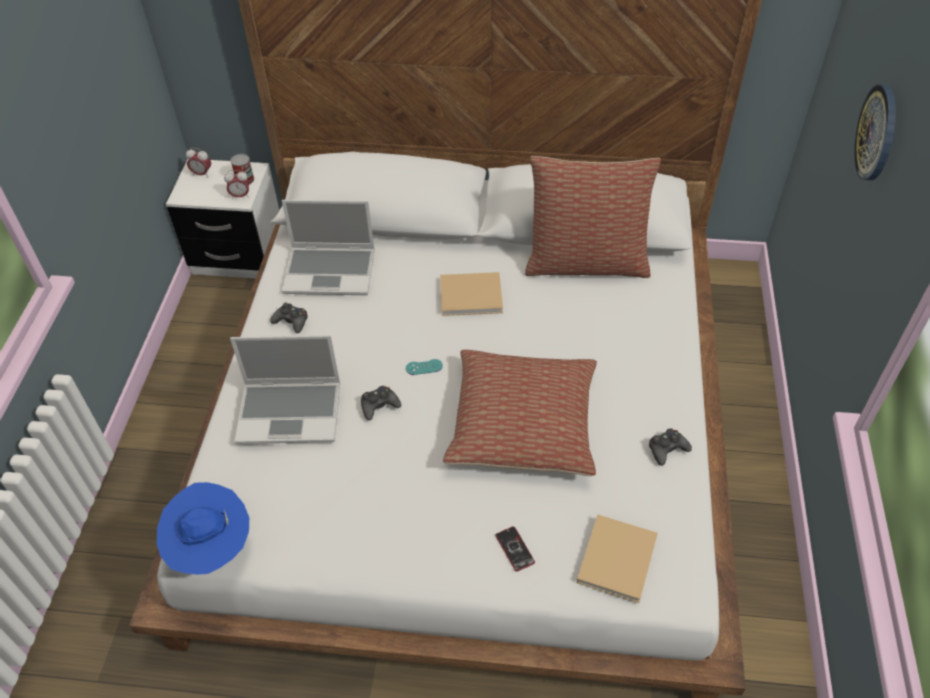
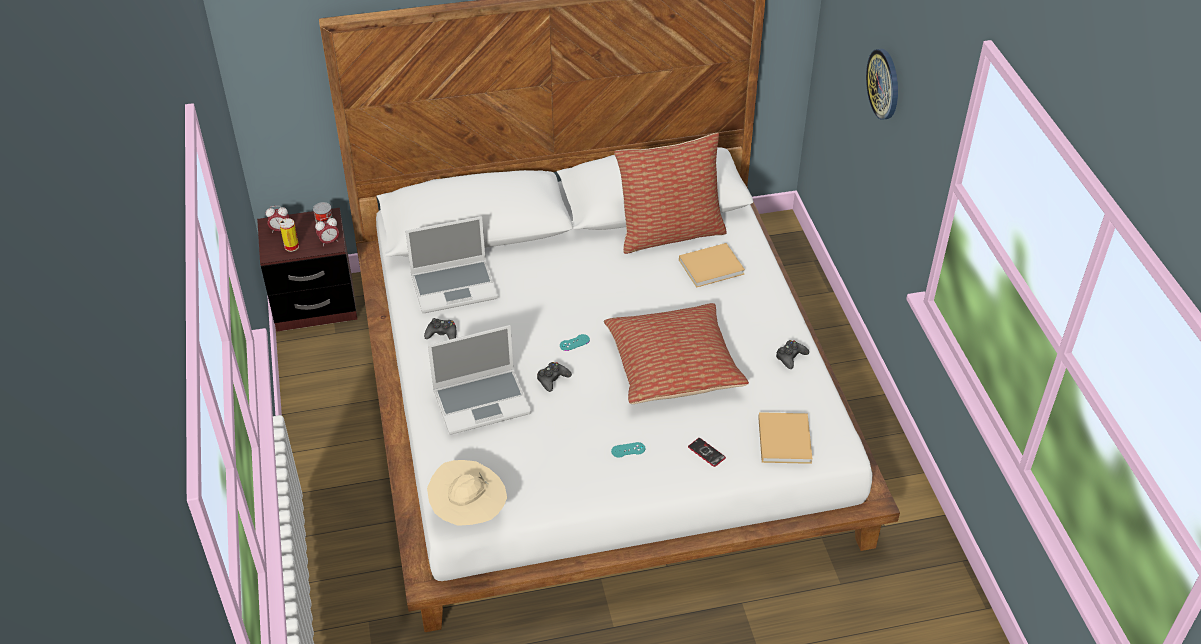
camera: 20 degrees left, 5 degrees down
blue hat [157,482,249,575] -> beige hat [427,460,507,526]
white nightstand [166,159,280,279] -> brown nightstand [257,208,357,332]
beige book [440,272,503,316] -> beige book moved to [679,243,745,288]
none -> can [279,218,299,252]
none -> turquoise game controller [611,442,645,457]

